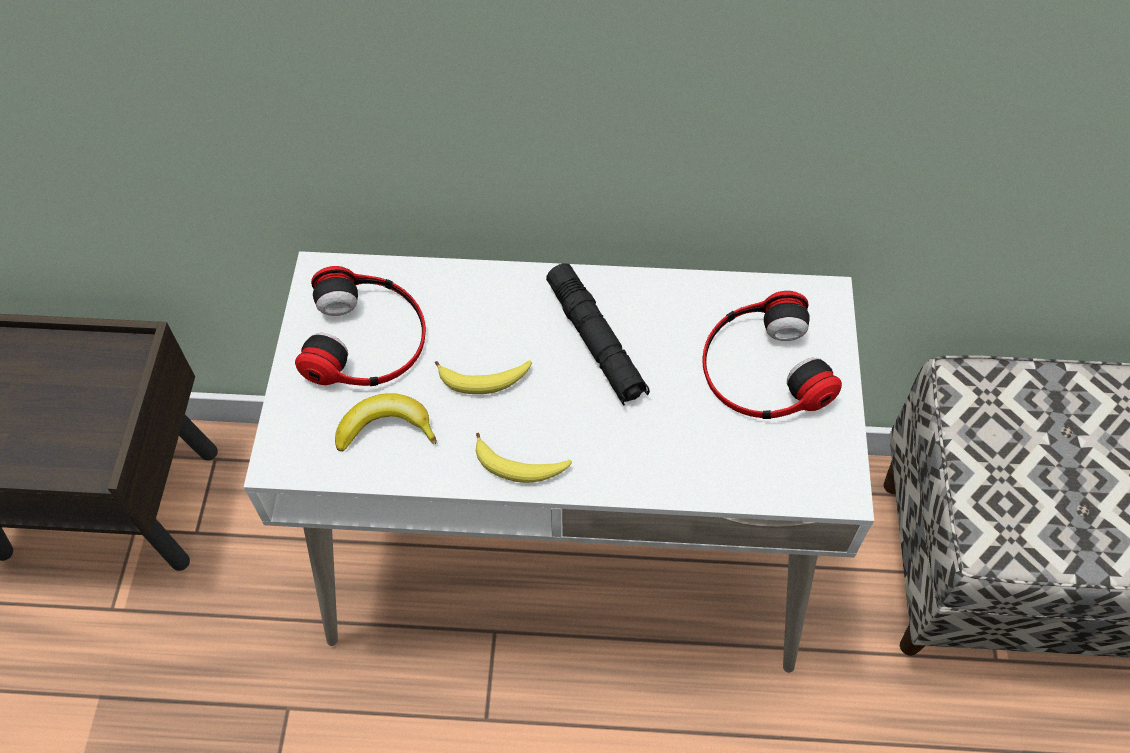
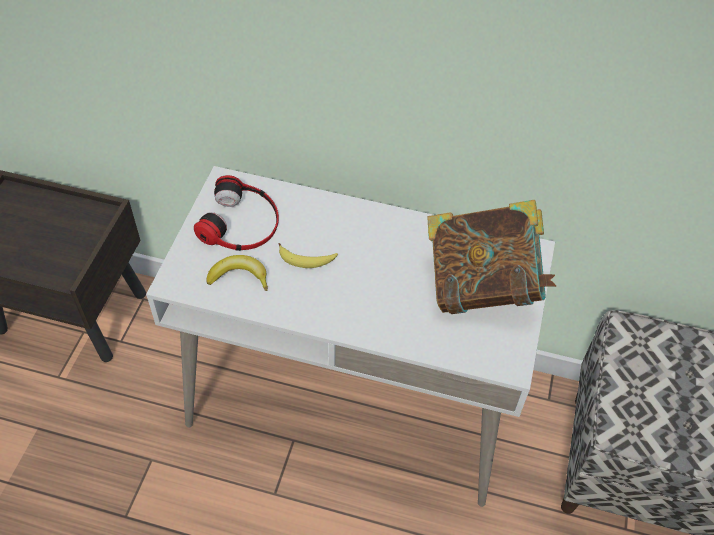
camera: 10 degrees right, 5 degrees down
banana [476,433,572,483] -> none
black flashlight [546,263,650,406] -> none
headphones [702,291,842,419] -> book [427,200,556,314]

